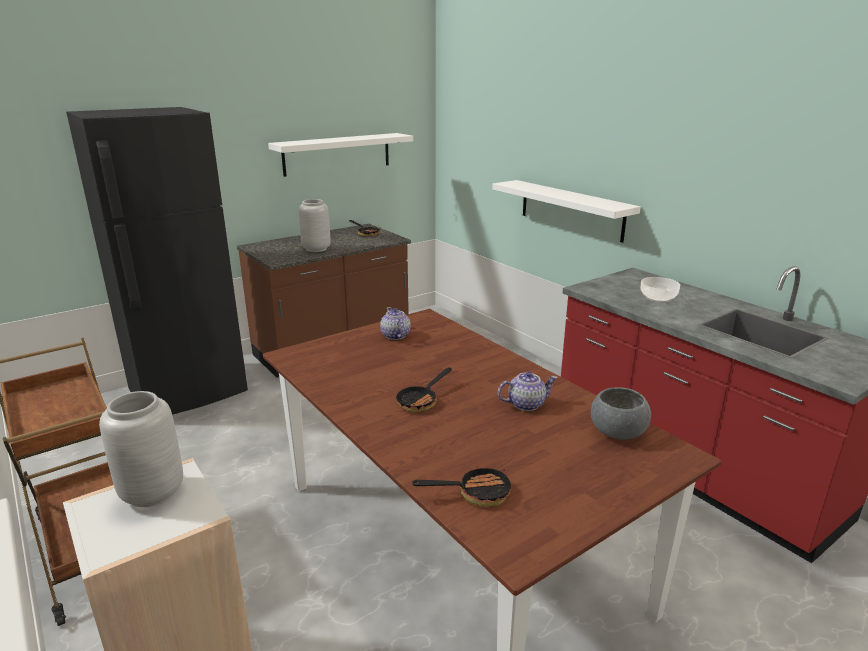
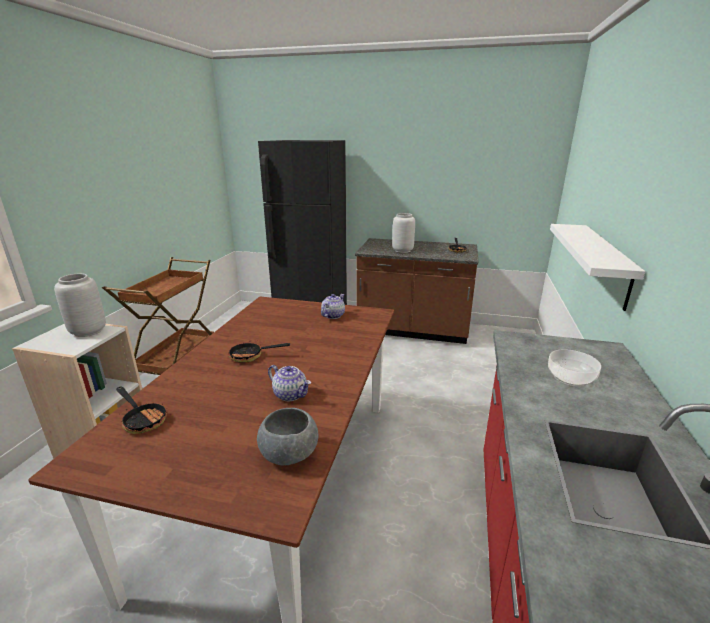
camera: 50 degrees right, 0 degrees up
white shelf [268,133,413,177] -> none

